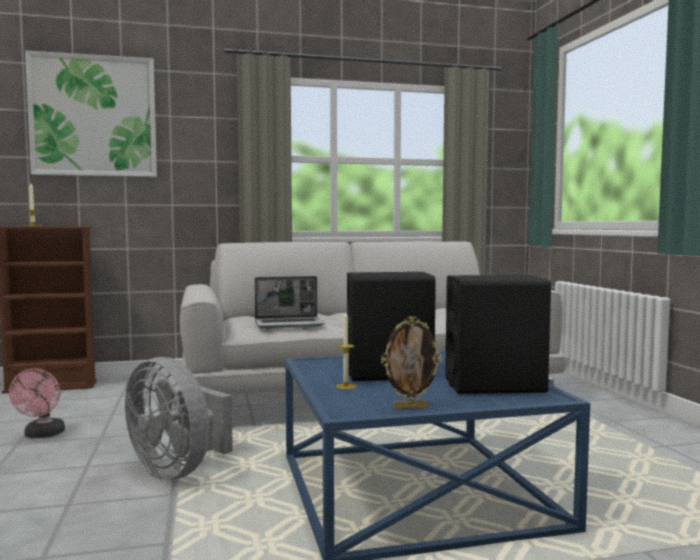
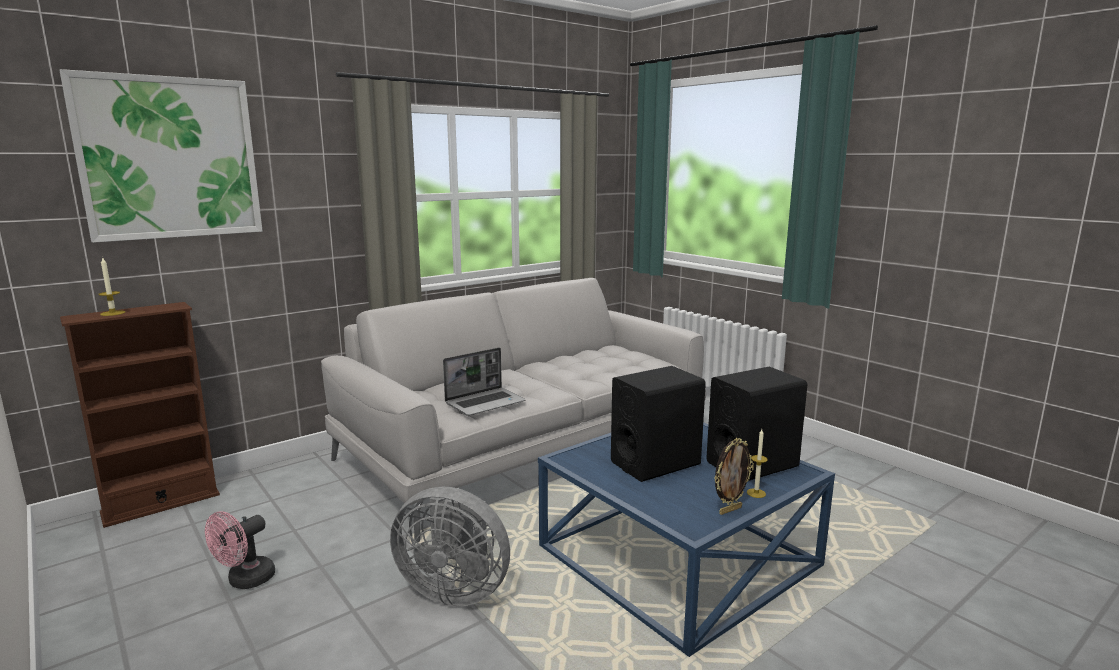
camera: 25 degrees left, 10 degrees up
pink fan [9,368,65,438] -> pink fan turned 60 degrees clockwise [205,511,275,589]
candle [336,312,356,389] -> candle moved to [747,429,768,498]

